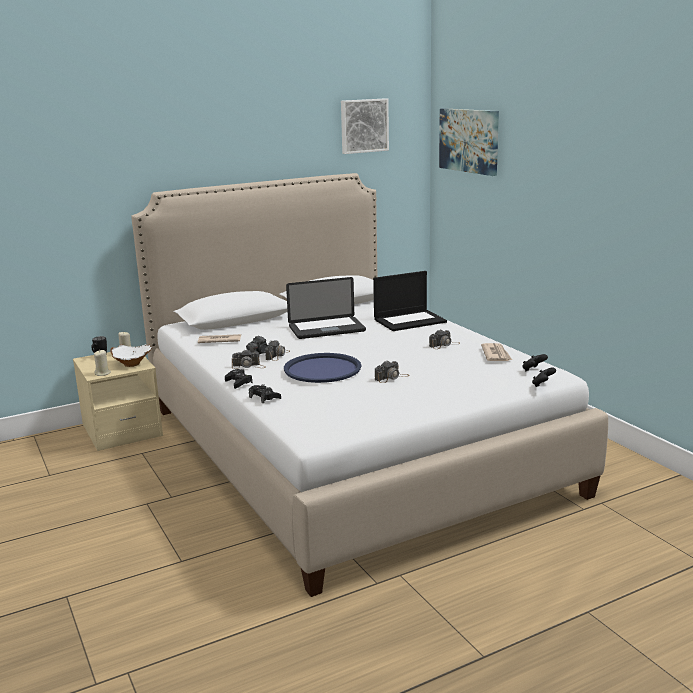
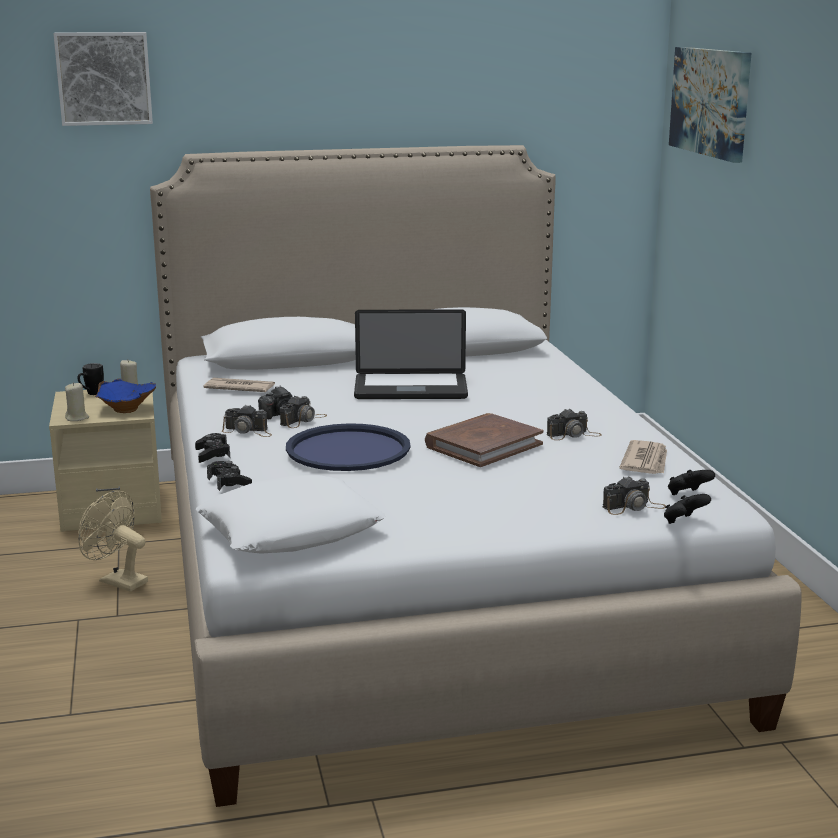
camera: 15 degrees right, 0 degrees up
white bowl [110,344,152,367] -> blue bowl [95,378,156,413]
picture [341,98,389,154] -> picture moved to [53,32,153,126]
laptop [373,271,447,331] -> none
camera [375,360,409,383] -> camera moved to [603,476,666,515]
none -> beige fan [78,491,148,592]
none -> white pillow [196,475,385,554]
none -> brown book [425,413,543,467]

